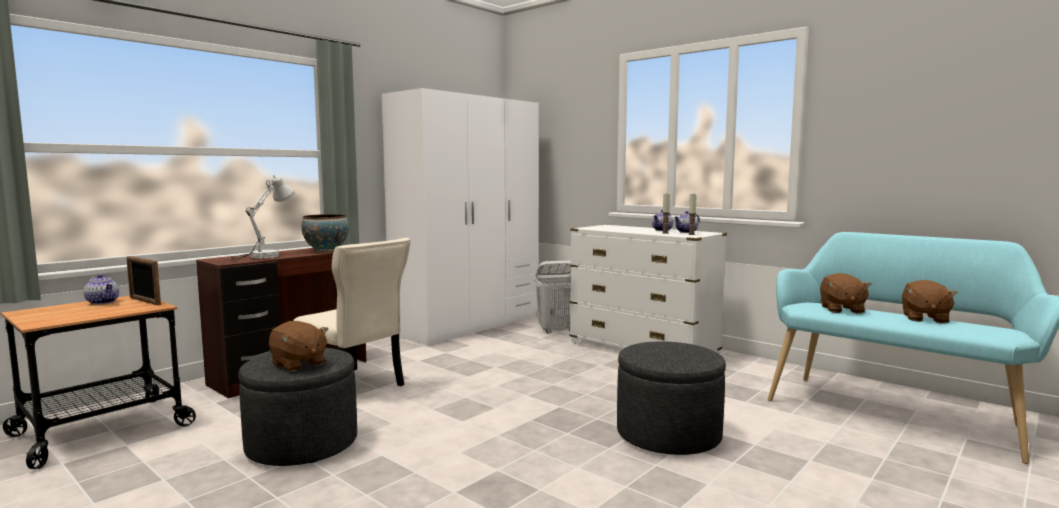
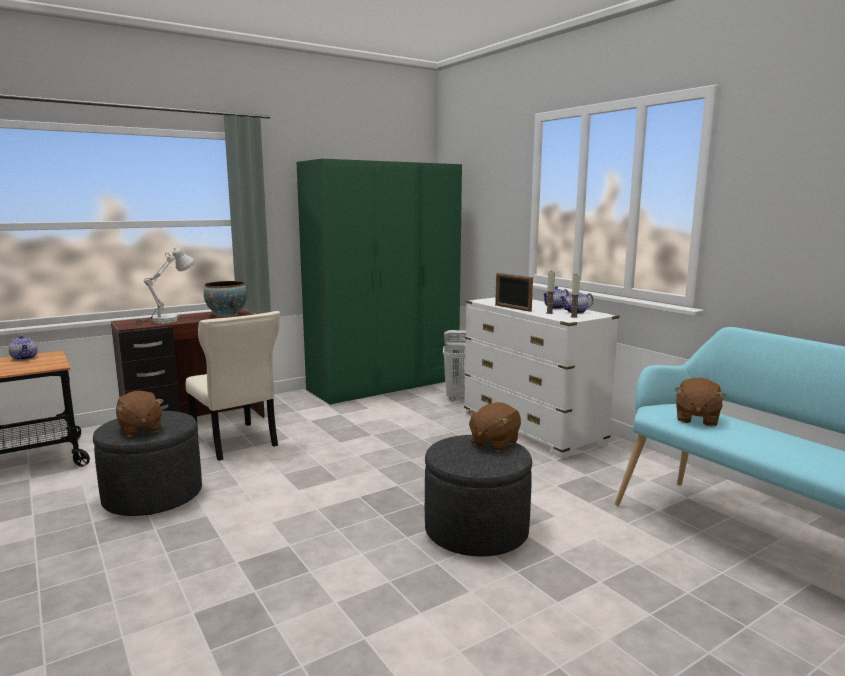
camera: 15 degrees right, 5 degrees up
picture frame [126,256,161,305] -> picture frame moved to [495,273,533,312]
white wardrobe [382,88,539,346] -> green wardrobe [296,159,462,405]
brown plush toy [902,280,958,324] -> brown plush toy moved to [468,402,521,452]

